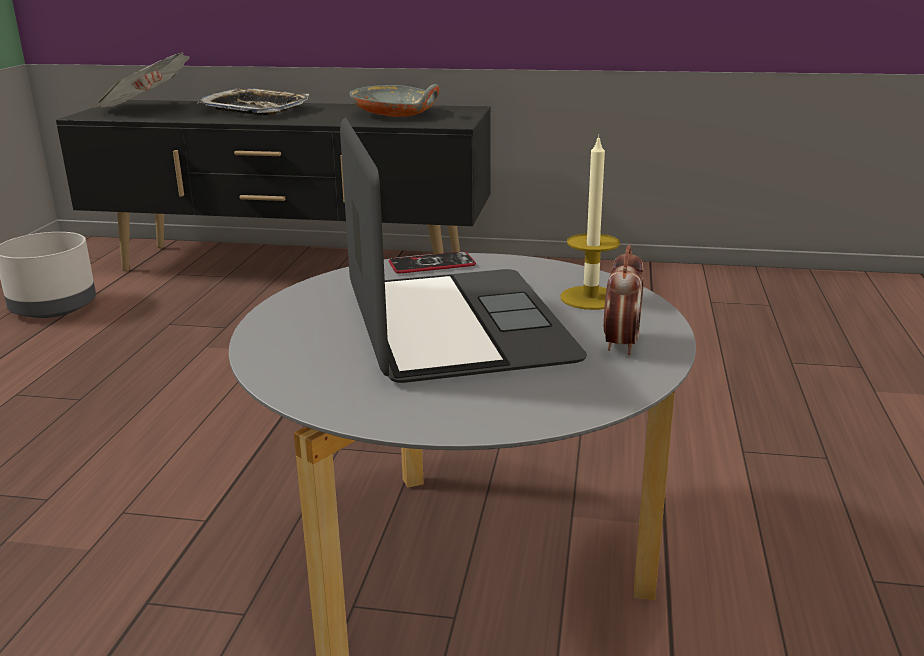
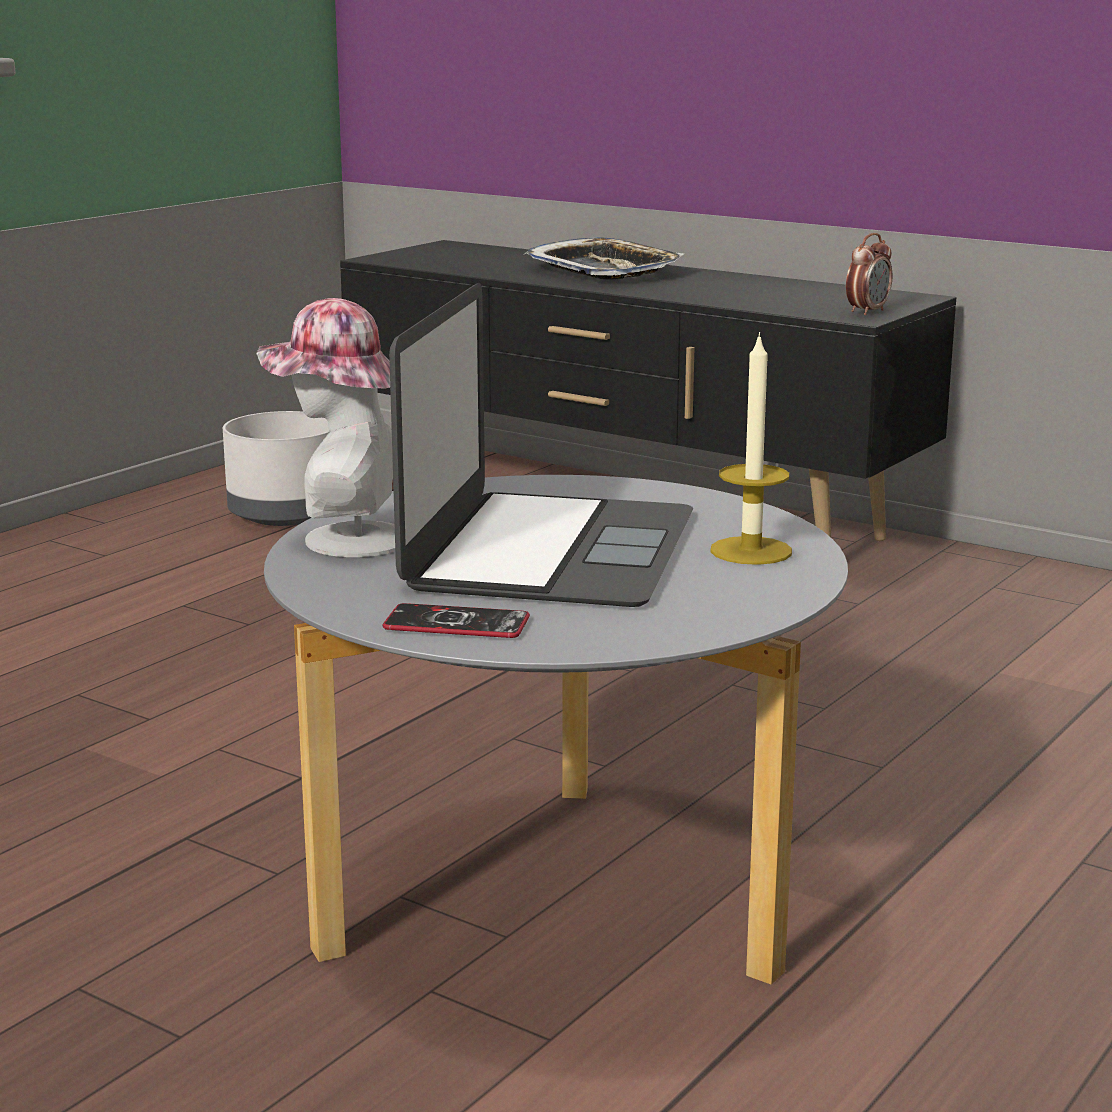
camera: 25 degrees right, 5 degrees down
newspaper [93,52,190,108] -> none
grey bowl [349,84,439,117] -> none
phone [389,251,476,274] -> phone moved to [383,603,530,638]
alarm clock [604,245,644,355] -> alarm clock moved to [846,233,893,315]
none -> hat [256,298,395,557]

